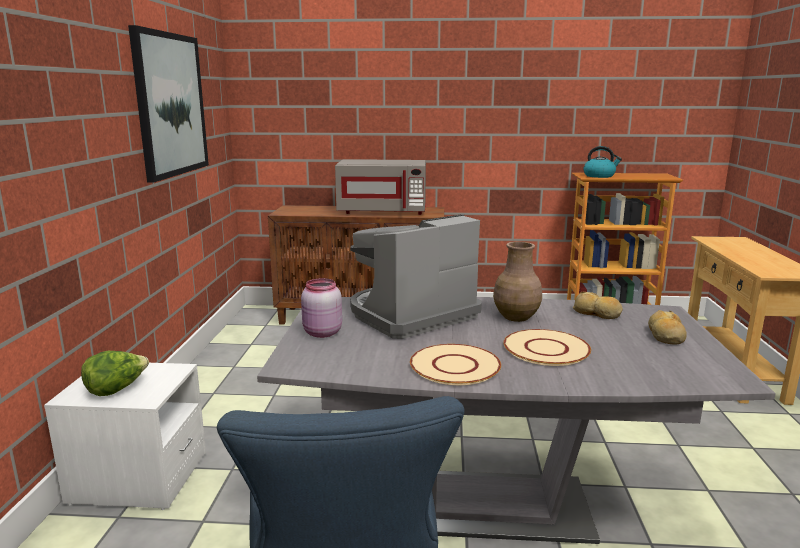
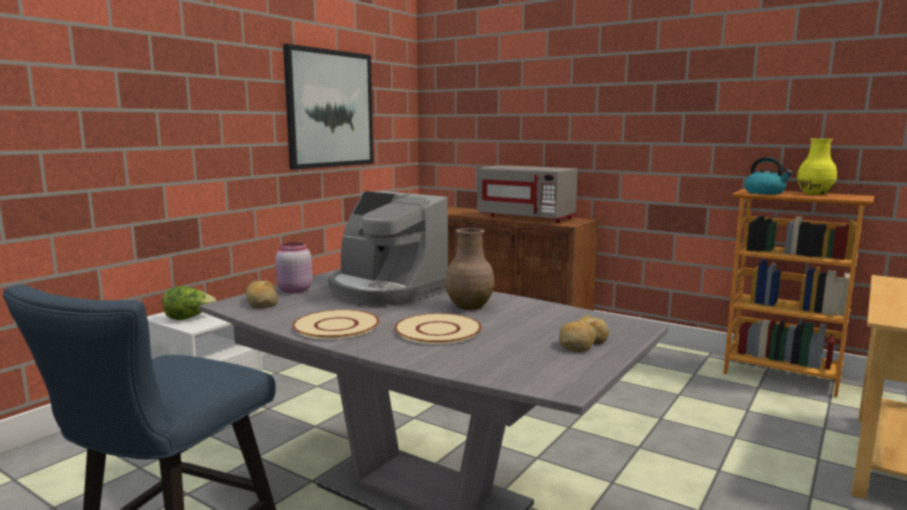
camera: 30 degrees right, 5 degrees down
coffee machine [350,214,482,339] -> coffee machine turned 135 degrees counterclockwise [328,191,448,306]
bread [573,292,623,319] -> bread moved to [246,280,278,308]
none -> yellow vase [797,139,837,195]

